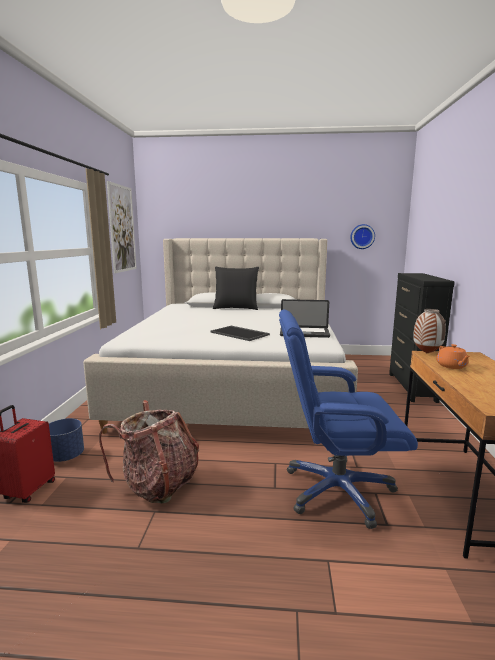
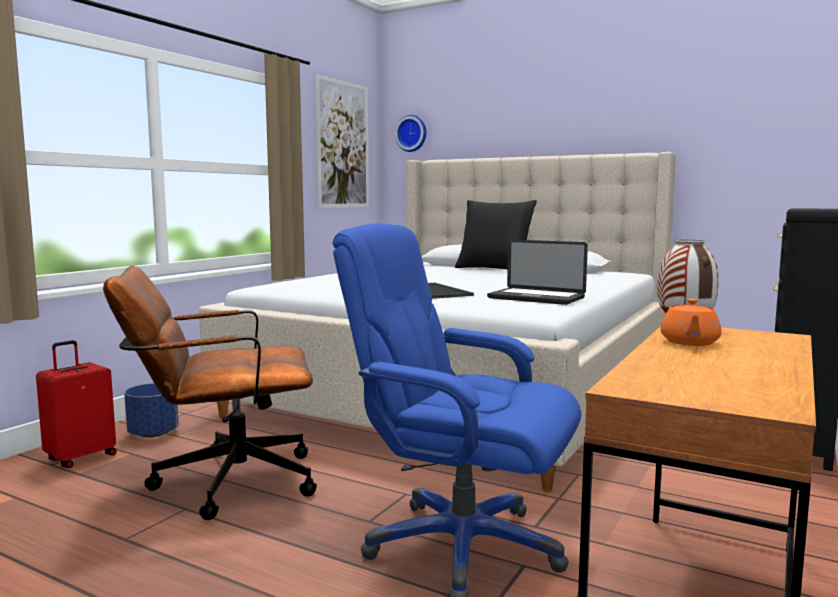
camera: 25 degrees right, 5 degrees down
backpack [99,400,199,503] -> brown office chair [103,266,317,520]
wall clock [350,224,375,249] -> wall clock moved to [395,115,427,152]

